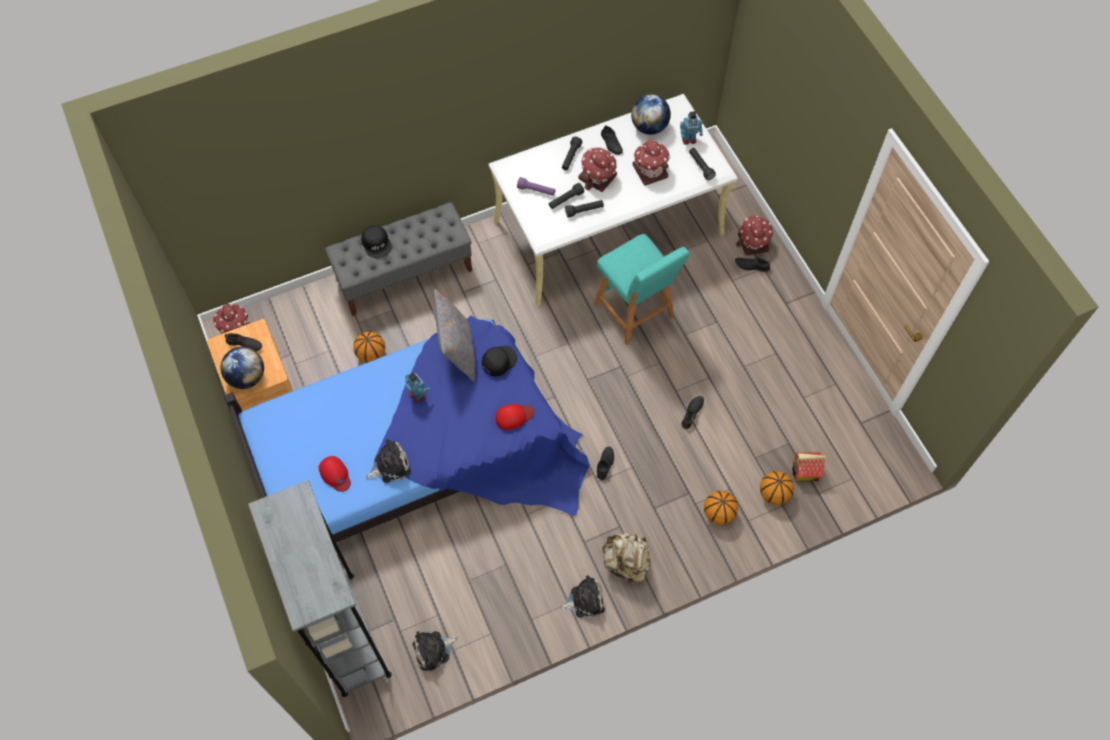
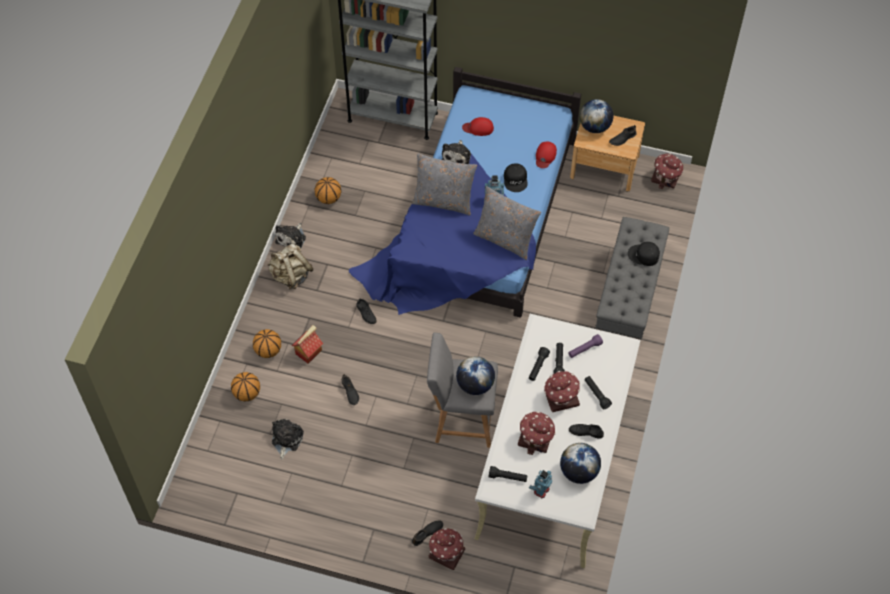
camera: 130 degrees right, 5 degrees down
basketball [353,331,385,363] -> basketball moved to [314,177,341,204]
plush toy [412,631,457,671] -> plush toy moved to [272,419,304,460]
black cap [482,346,517,376] -> black cap moved to [504,164,528,192]
red cap [495,404,534,430] -> red cap moved to [536,142,557,168]
turquoise stool [593,234,690,345] -> grey stool [427,333,498,448]
toy house [792,453,827,481] -> toy house moved to [292,325,323,364]
none -> grey pillow [412,153,477,215]
none -> globe [456,356,495,395]

